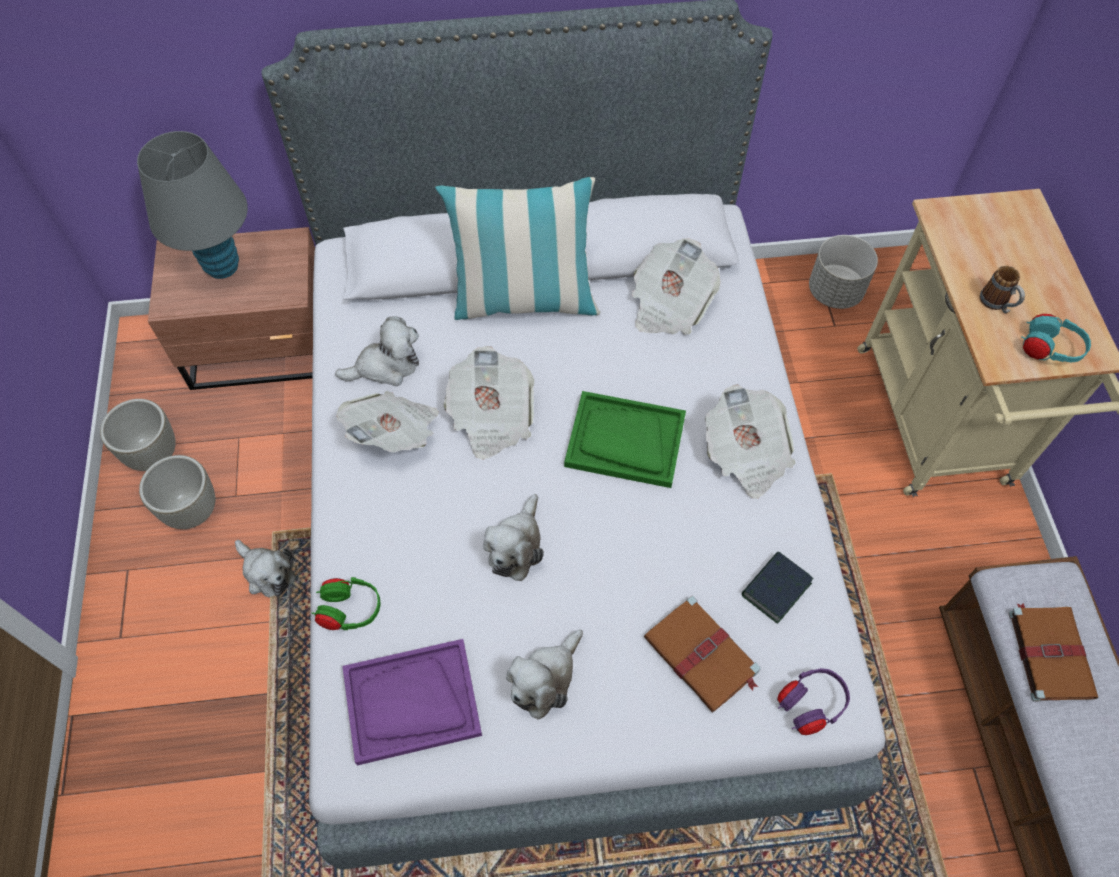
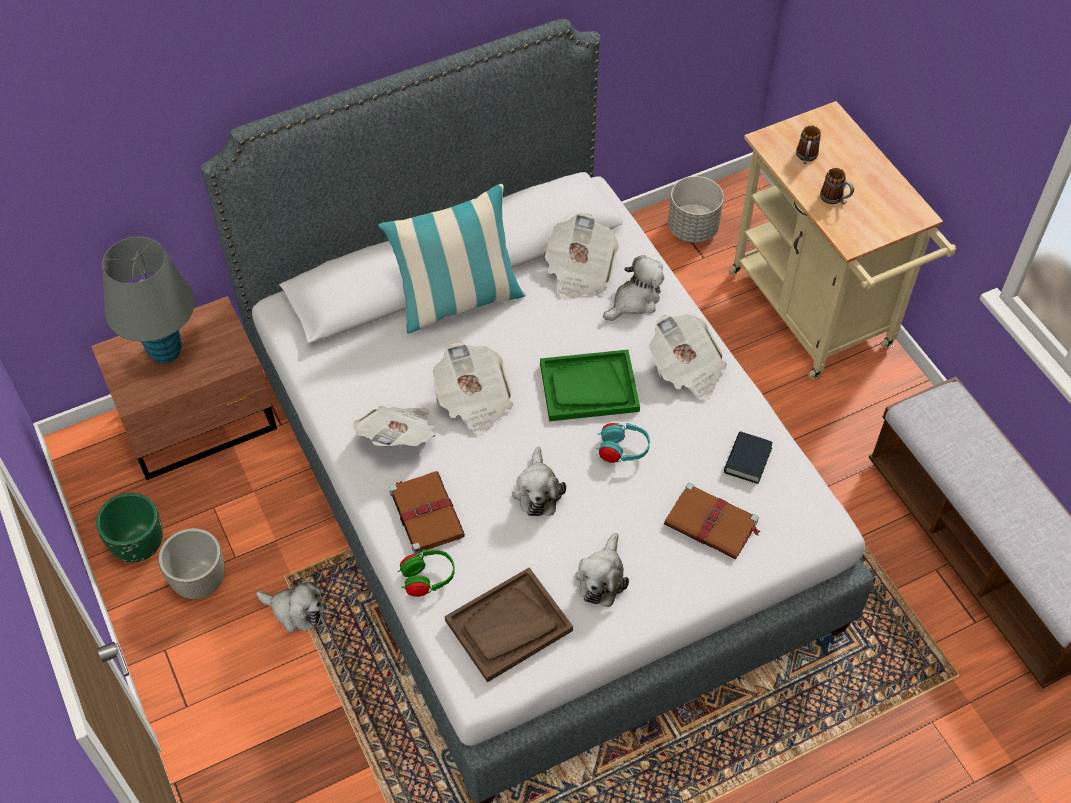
camera: 20 degrees left, 5 degrees down
grey planter [100,399,176,471] -> green planter [96,492,163,562]
plush toy [335,316,419,386] -> plush toy moved to [603,255,665,321]
purple tray [342,639,482,765] -> brown tray [445,567,573,683]
purple headphones [777,668,850,735] -> none
brown book [1009,603,1098,701] -> brown book moved to [389,471,465,554]
turquoise headphones [1021,314,1091,363] -> turquoise headphones moved to [596,423,650,463]
none -> mug [796,125,821,164]

